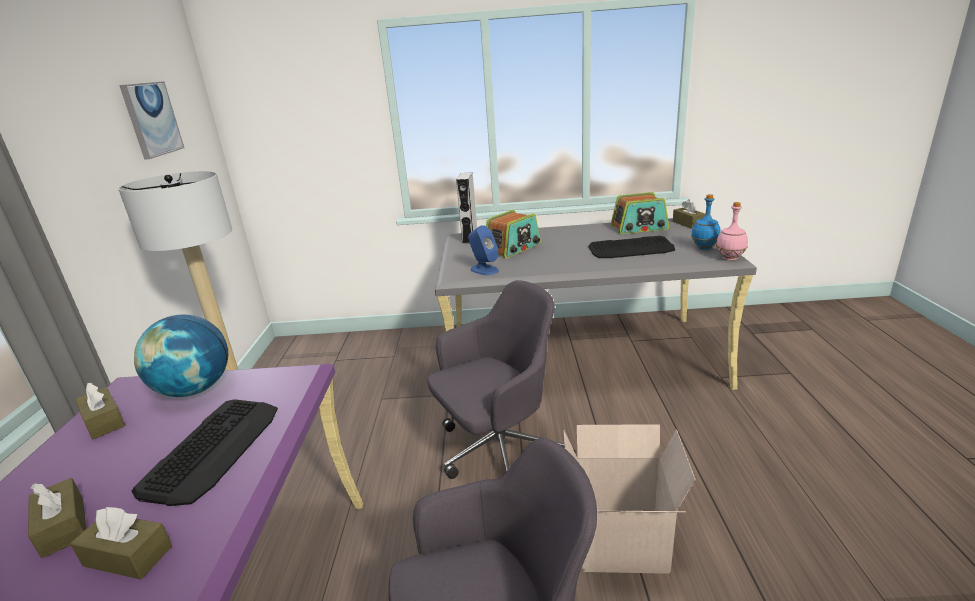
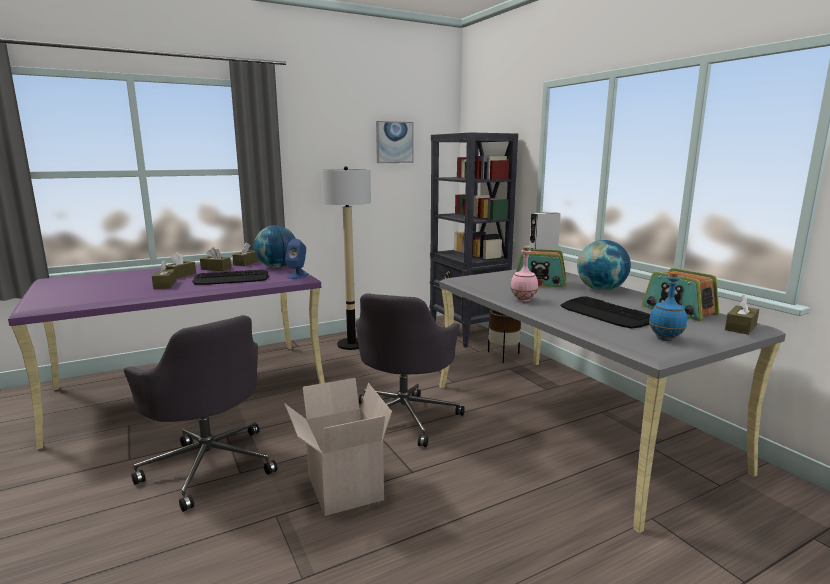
camera: 60 degrees right, 10 degrees down
grey office chair [427,280,575,479] -> grey office chair turned 75 degrees clockwise [356,293,465,447]
blue speaker [468,225,499,275] -> blue speaker moved to [285,239,309,279]
pink bottle [716,202,748,260] -> pink bottle moved to [510,247,538,302]
none -> brown tissue box [200,247,231,271]
none -> black bookcase [430,132,518,348]
none -> brown planter [488,309,521,363]
none -> globe [577,240,631,291]

